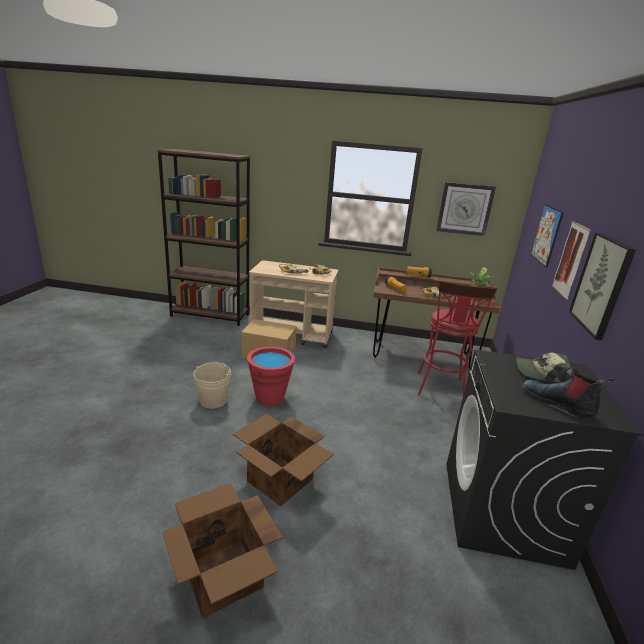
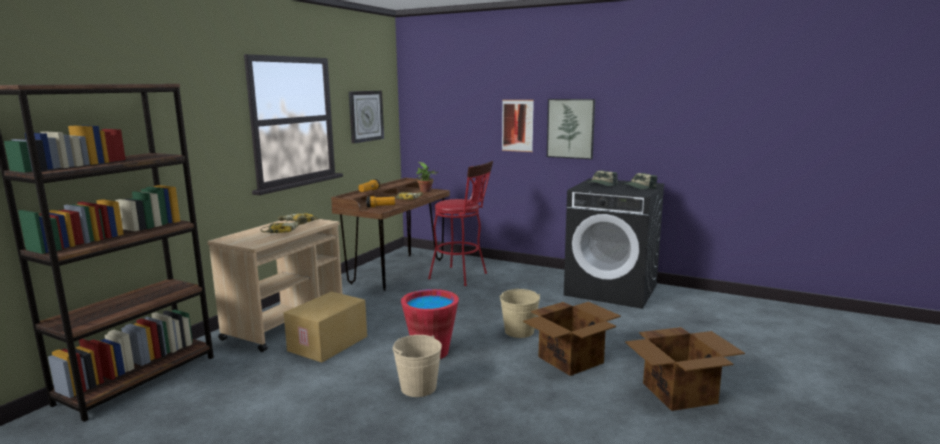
camera: 70 degrees left, 10 degrees down
boot [522,367,616,420] -> cap [622,173,657,189]
picture [531,204,564,268] -> none
none -> beige bucket [499,289,540,338]

